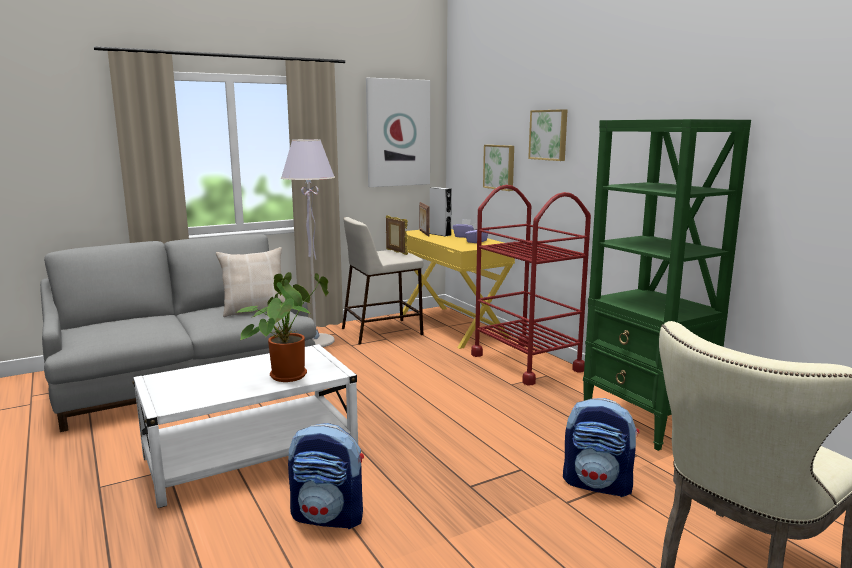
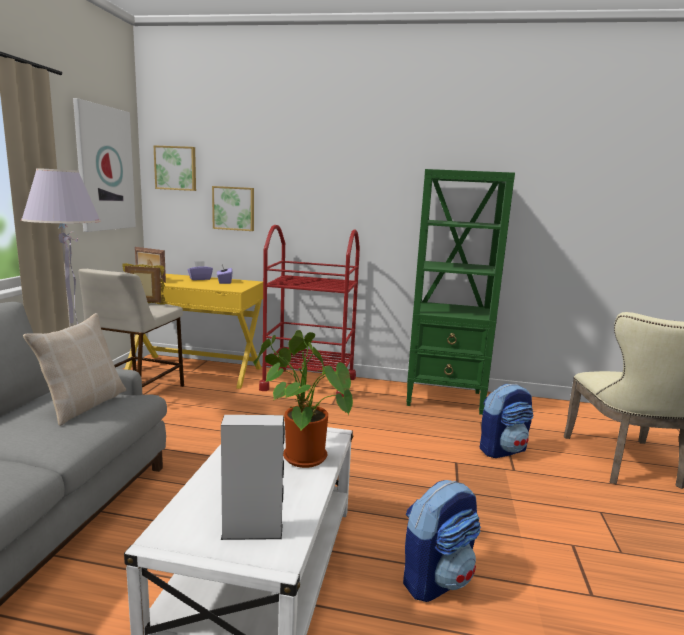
camera: 50 degrees left, 0 degrees up
grey speaker [430,187,452,237] -> grey speaker moved to [221,415,285,540]
picture [528,109,567,161] -> picture moved to [154,145,196,191]

